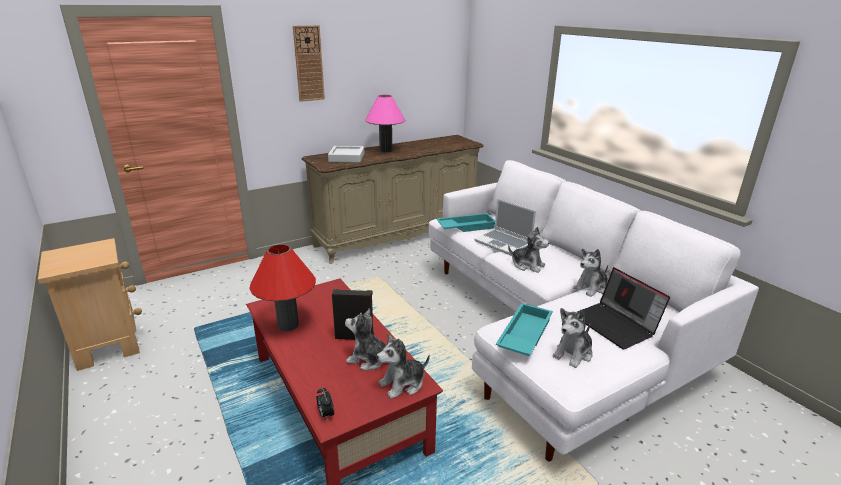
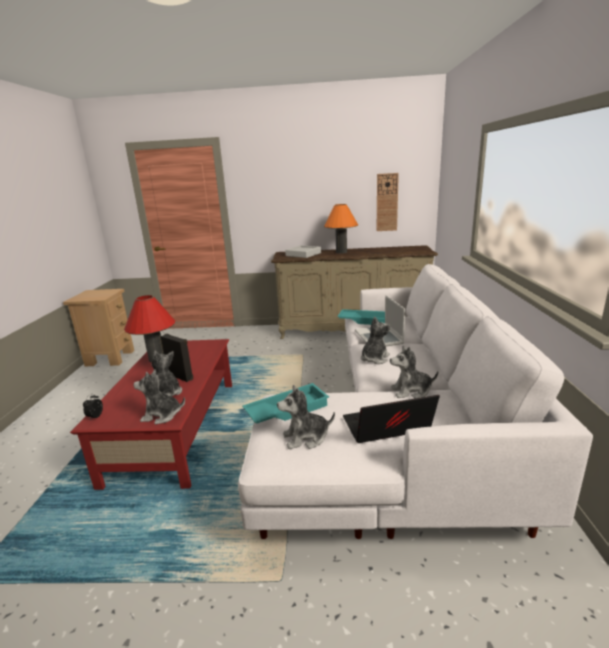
camera: 35 degrees right, 5 degrees down
wall clock [293,25,325,102] -> wall clock moved to [377,173,399,231]
pink table lamp [366,95,405,152] -> orange table lamp [324,204,358,253]
plush toy [508,227,549,273] -> plush toy turned 120 degrees counterclockwise [361,317,390,364]
laptop [577,267,670,349] -> laptop turned 75 degrees clockwise [343,395,439,443]

